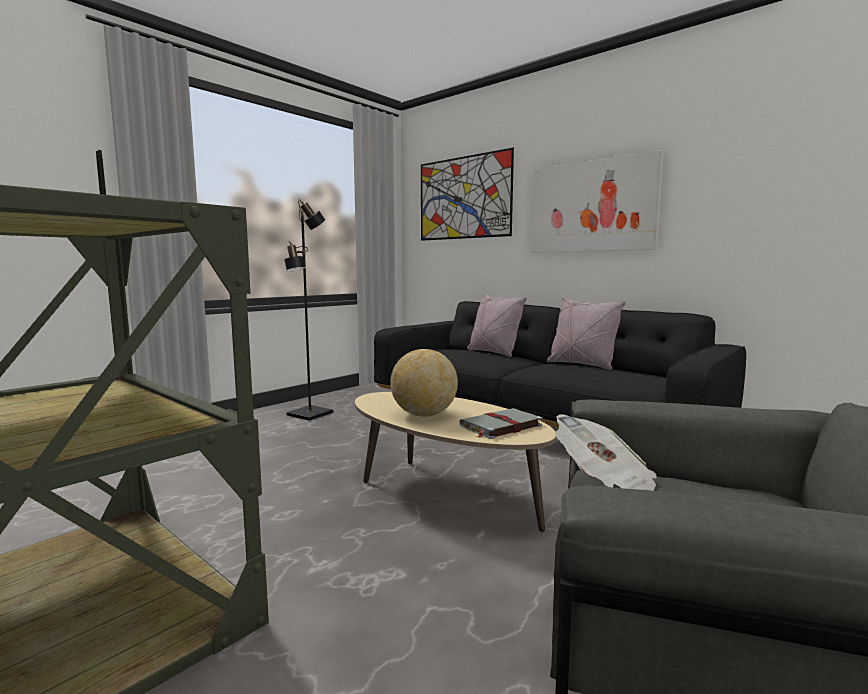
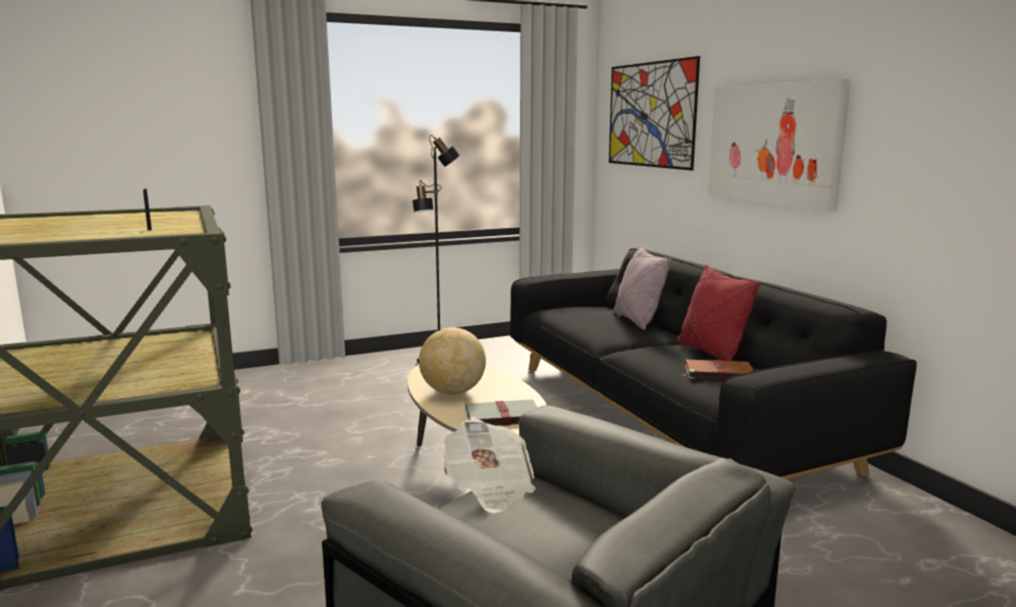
camera: 25 degrees right, 5 degrees up
purple pillow [547,297,625,370] -> red pillow [677,265,761,361]
none -> brown book [682,359,754,380]

